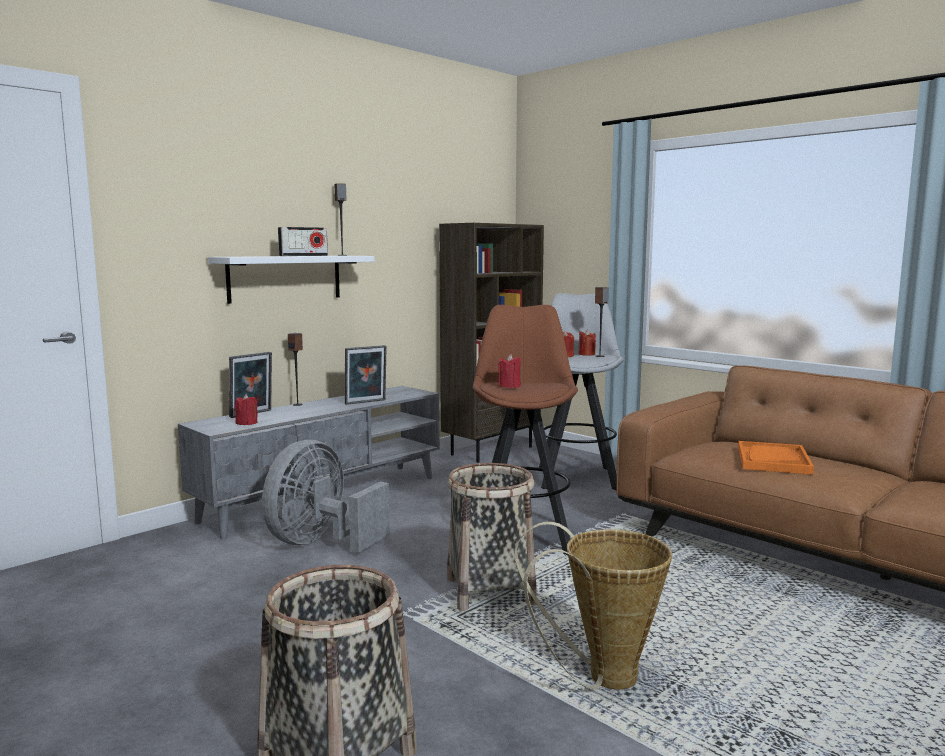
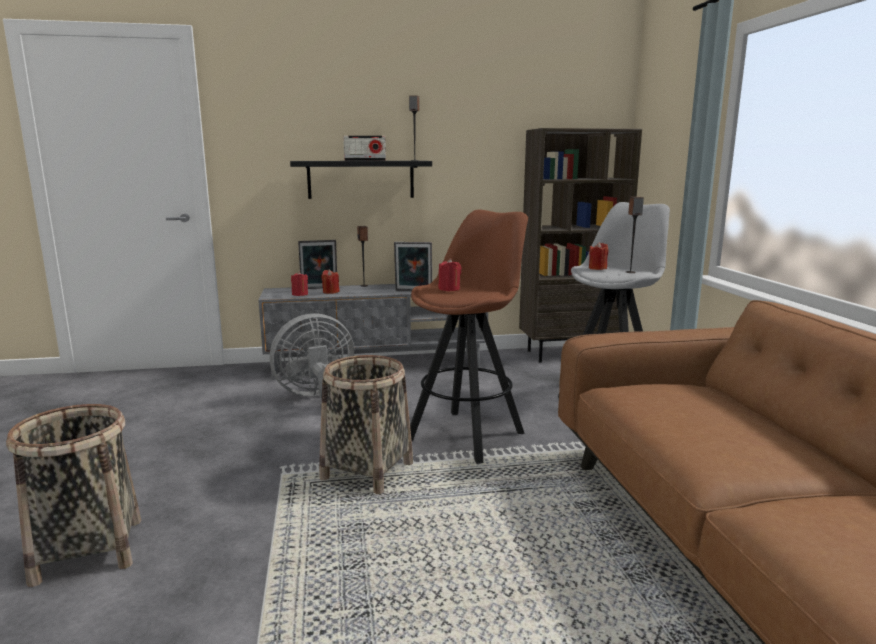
camera: 35 degrees right, 5 degrees up
white shelf [208,256,374,304] -> black shelf [290,161,432,199]
basket [514,522,672,690] -> none
red candle [578,330,596,356] -> red candle moved to [321,270,340,294]
orange tray [738,441,814,475] -> none

